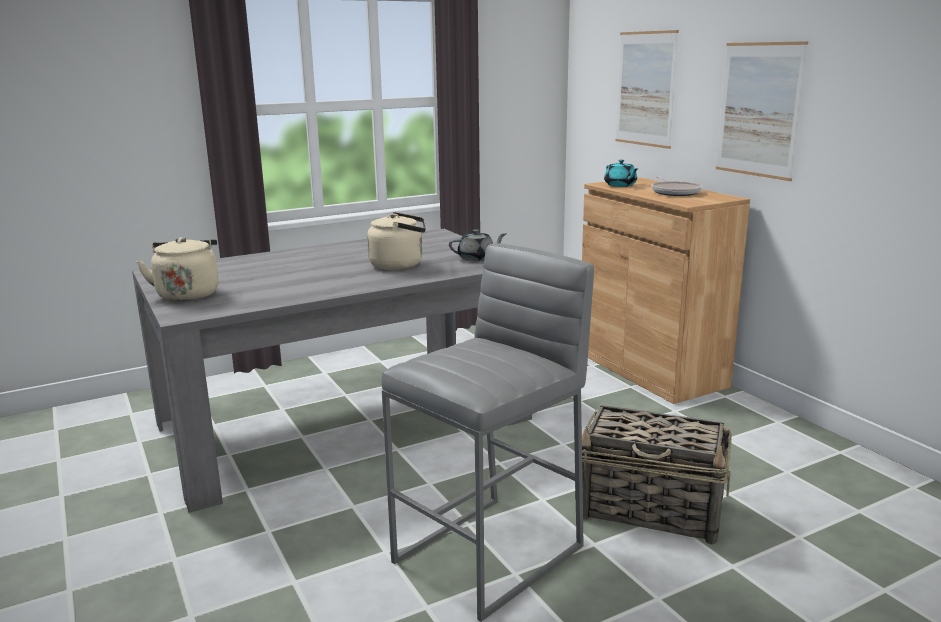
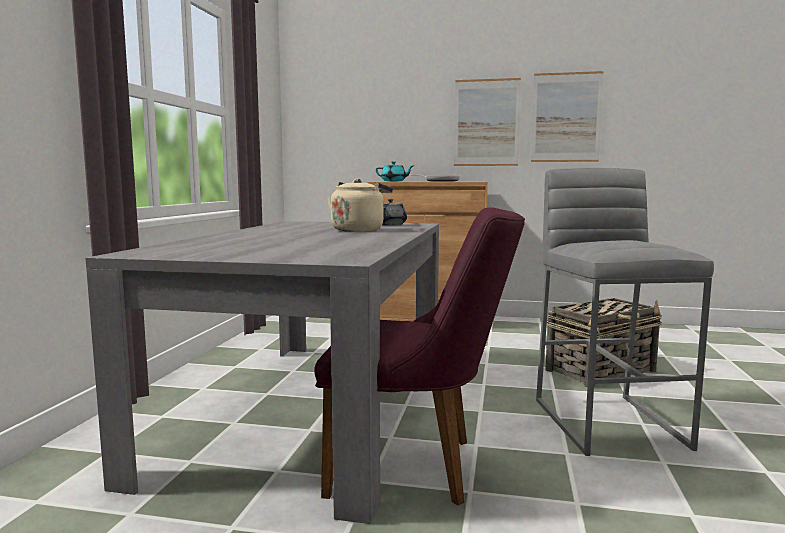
camera: 50 degrees left, 10 degrees down
beige kettle [136,237,219,301] -> none
picture [615,30,679,149] -> picture moved to [531,71,604,162]
none -> purple chair [314,207,525,505]

